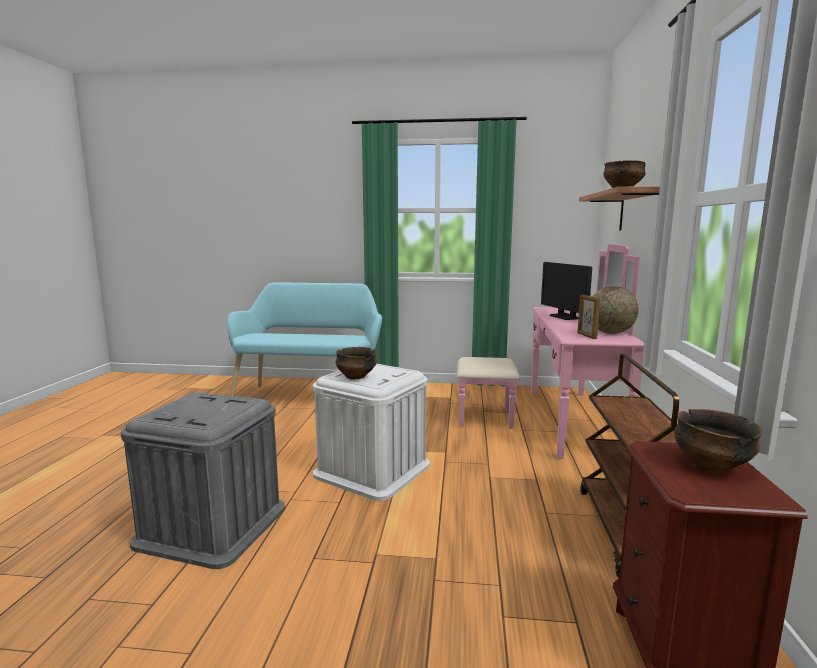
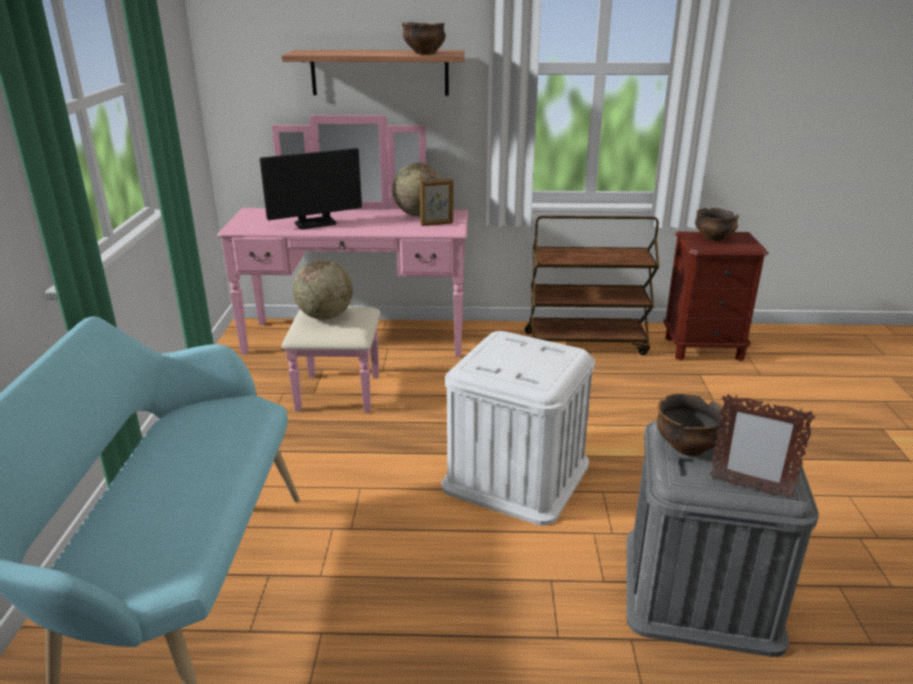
camera: 95 degrees left, 15 degrees up
bowl [336,347,377,380] -> bowl moved to [656,394,727,456]
none -> globe [293,260,353,320]
none -> picture frame [710,394,815,499]

